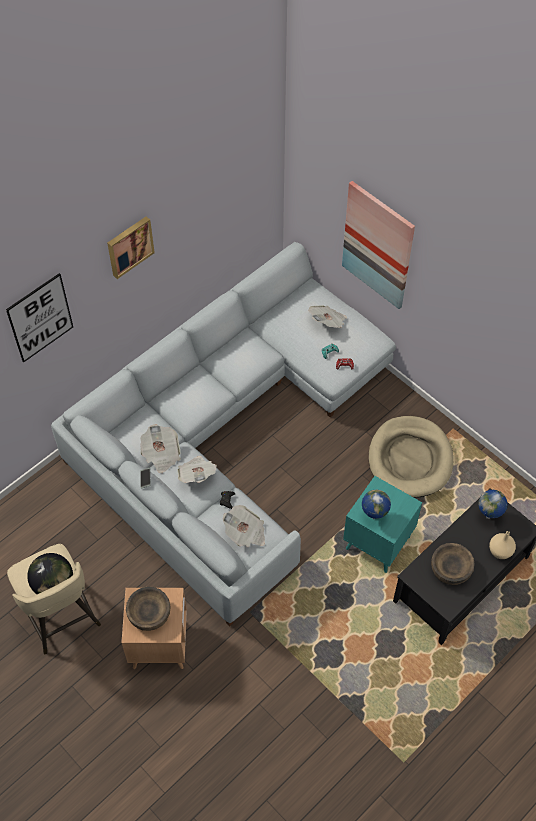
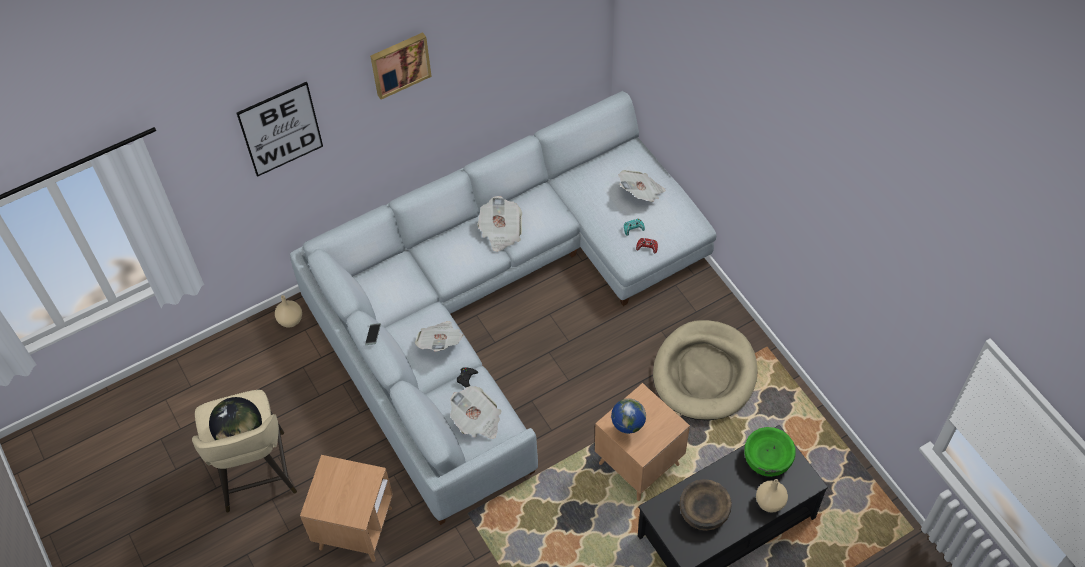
camera: 15 degrees right, 0 degrees up
brown bowl [126,587,171,631] -> none
newspaper [140,424,181,473] -> newspaper moved to [477,196,522,252]
picture [342,181,415,309] -> none
turquoise side table [343,476,422,573] -> brown side table [595,383,690,501]
globe [478,490,508,519] -> green bowl [744,427,796,477]
none -> beige vase [275,295,302,327]

